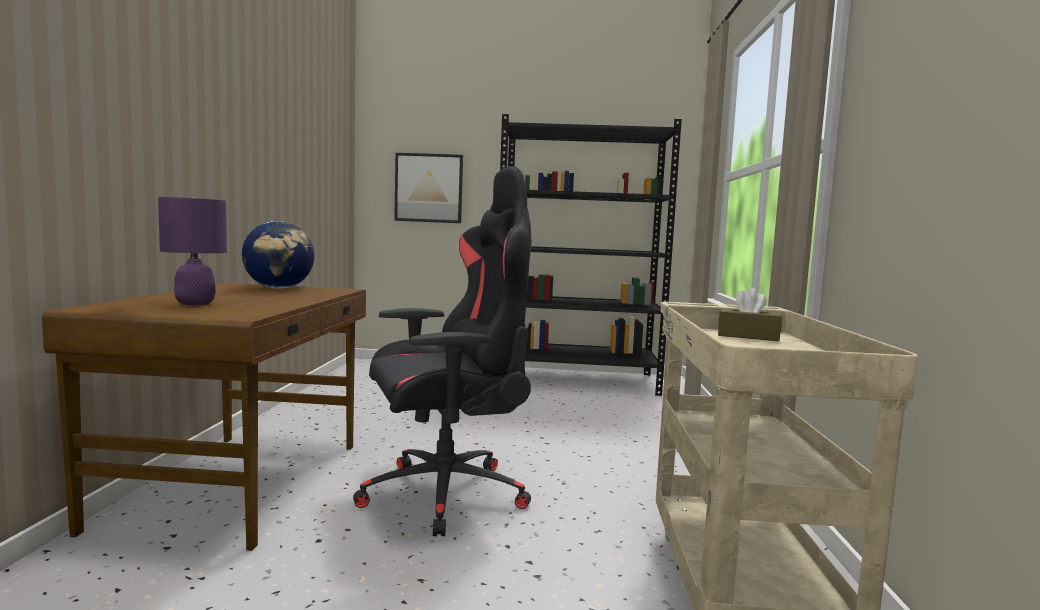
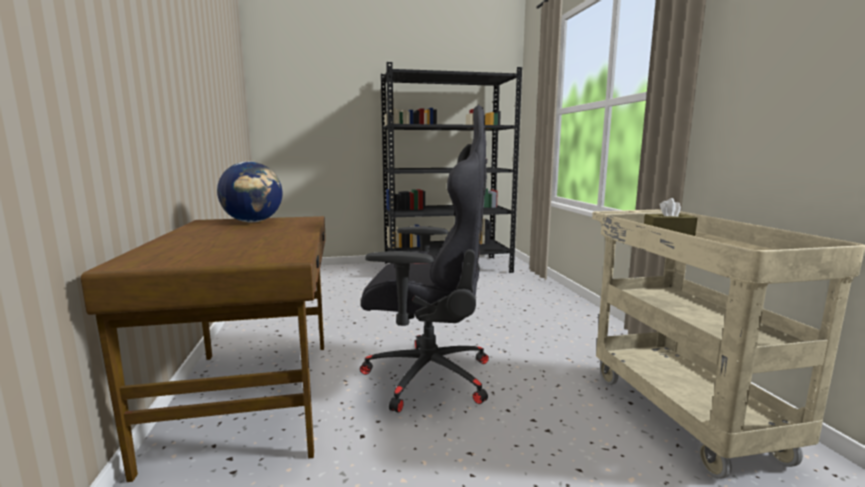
camera: 15 degrees left, 5 degrees up
purple table lamp [158,197,227,305] -> none
black office chair [353,166,532,536] -> black office chair turned 45 degrees clockwise [360,105,489,413]
picture [394,153,463,223] -> none

